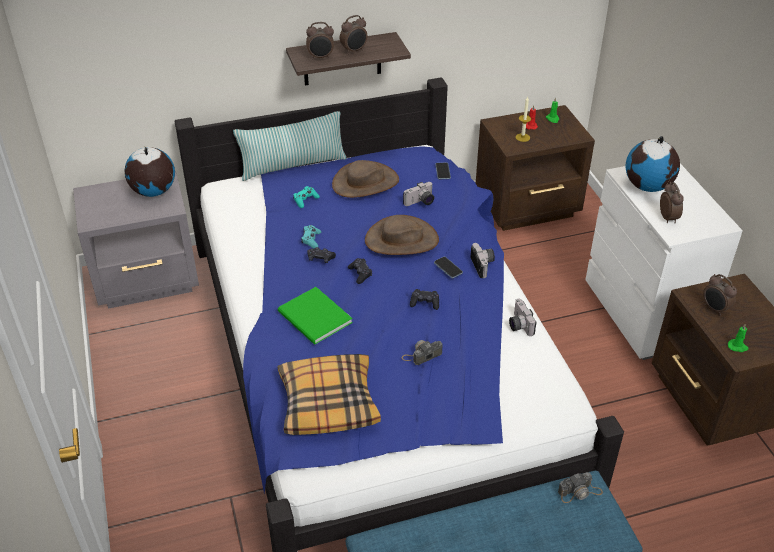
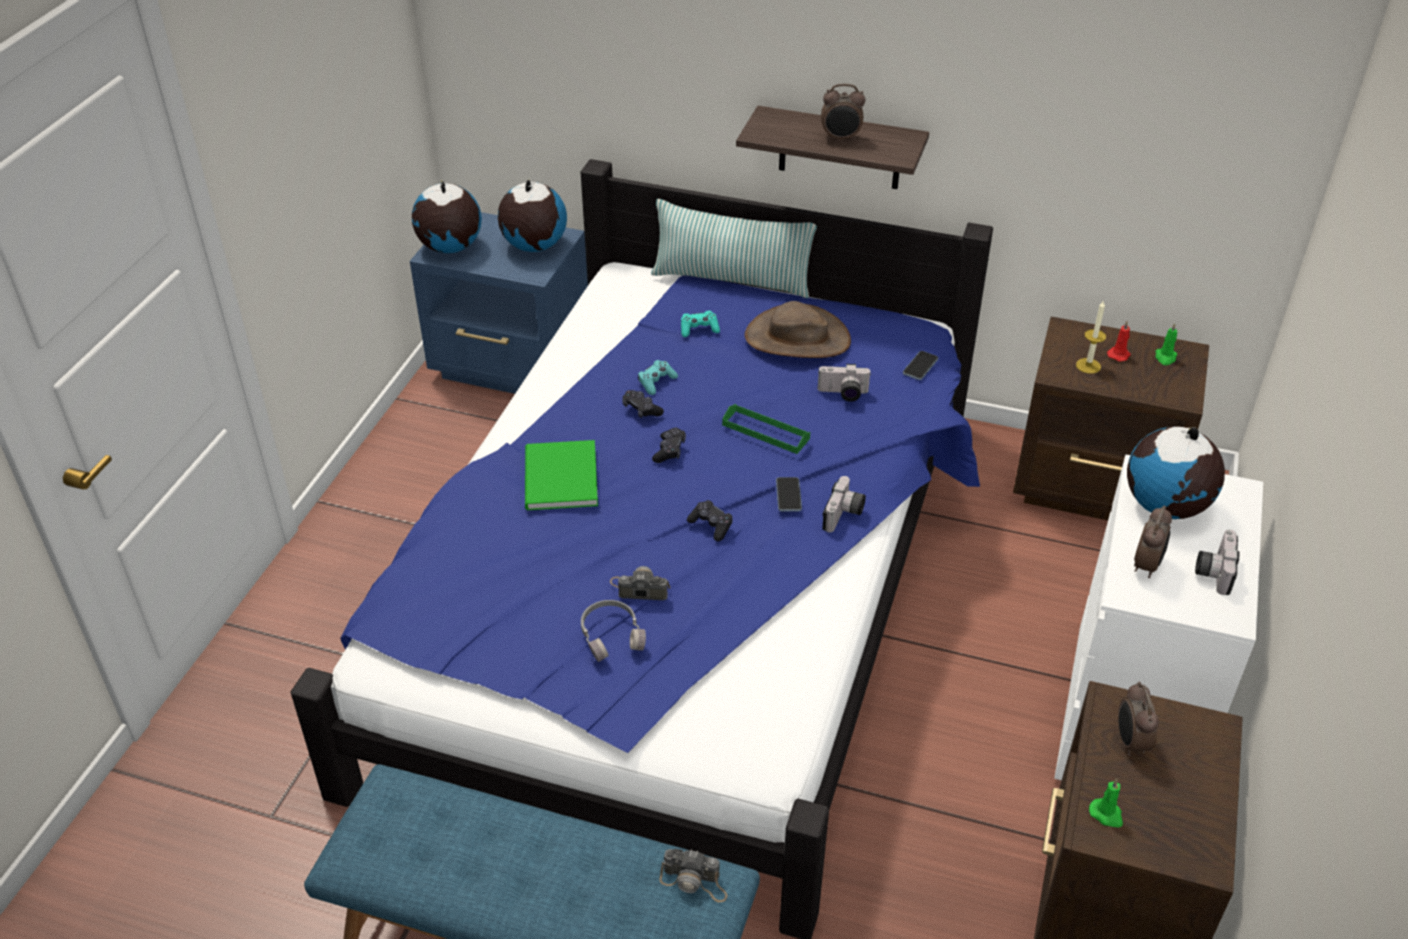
camera: 35 degrees right, 0 degrees up
grey nightstand [73,171,199,309] -> blue nightstand [410,212,588,394]
pillow [278,354,381,435] -> none
alarm clock [306,22,334,59] -> none
brown hat [365,215,439,255] -> green tray [722,404,810,454]
camera [509,299,537,336] -> camera moved to [1195,529,1239,595]
none -> globe [412,180,482,253]
none -> grey headphones [581,600,646,662]

